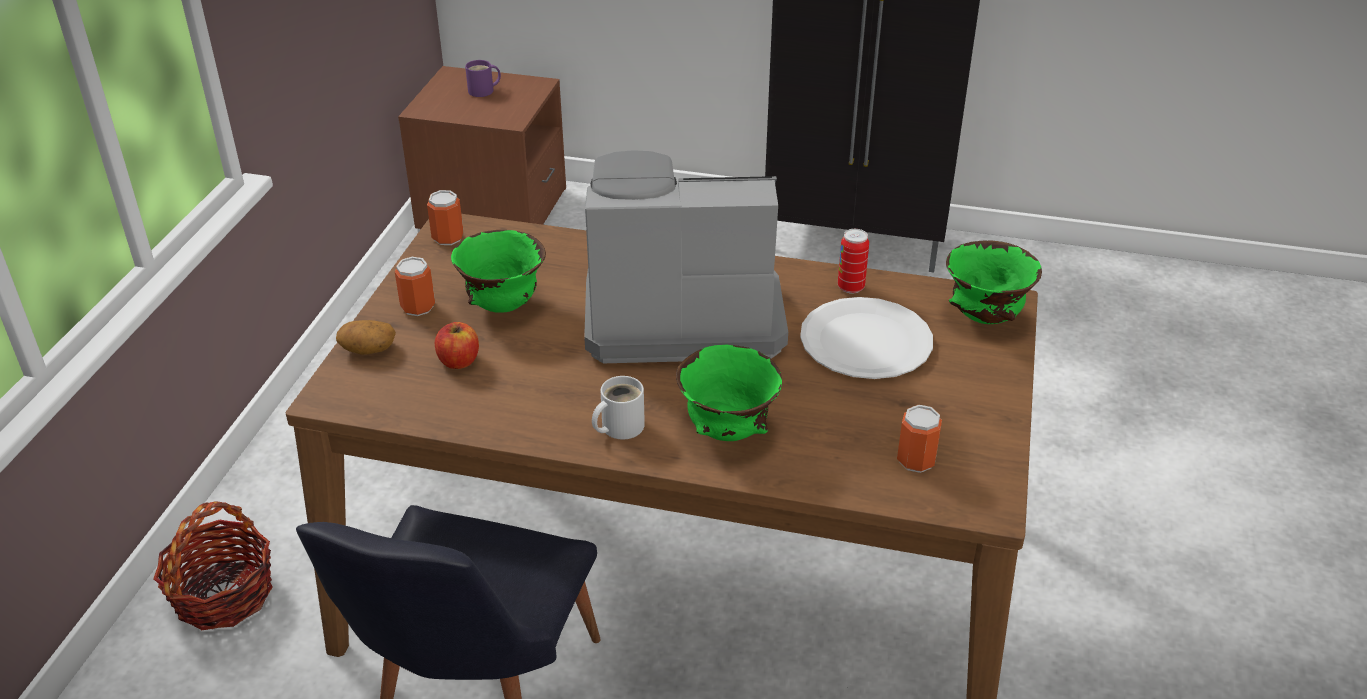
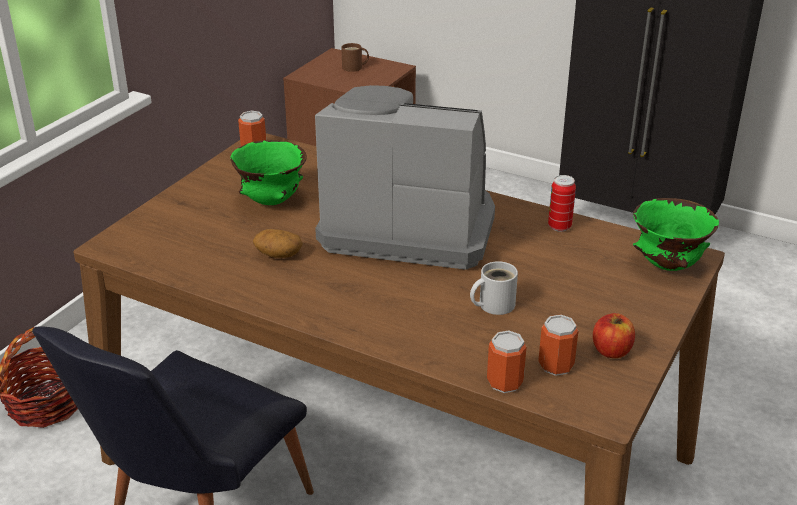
camera: 15 degrees right, 5 degrees down
potato [336,320,396,355] -> potato moved to [253,229,303,258]
can [394,257,435,316] -> can moved to [487,331,526,393]
apple [435,322,479,369] -> apple moved to [593,313,635,358]
purple mug [465,60,501,97] -> brown mug [341,43,369,72]
white mug [592,376,645,439] -> white mug moved to [470,261,518,315]
green bowl [676,345,782,441] -> none
white plate [800,297,933,379] -> none

